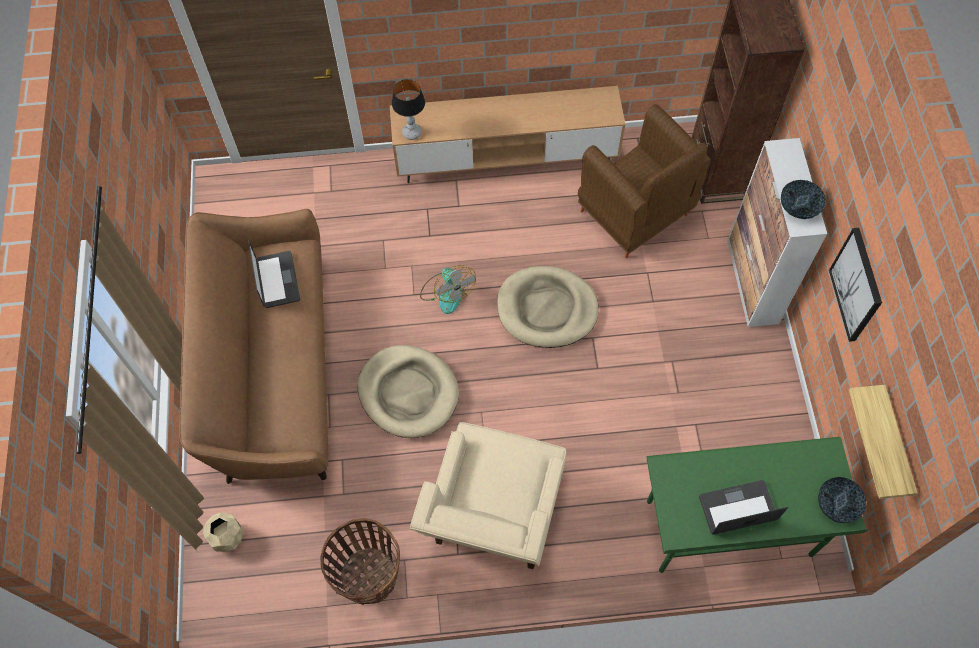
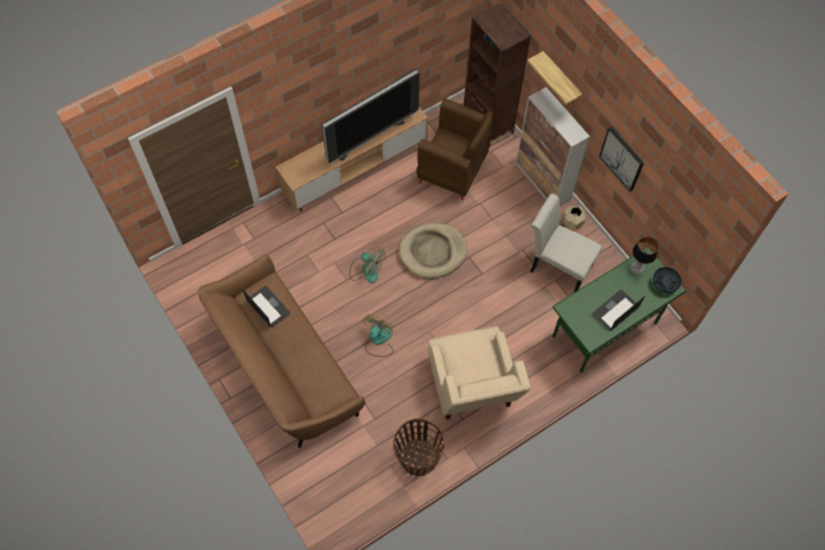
camera: 30 degrees left, 0 degrees up
beige planter [203,512,244,552] -> beige planter moved to [563,206,586,229]
beige dog bed [357,345,459,438] -> fan [364,315,393,357]
table lamp [392,79,425,140] -> table lamp moved to [630,237,658,275]
bowl [781,180,826,219] -> none
shelf [849,385,917,499] -> shelf moved to [527,51,582,105]
none -> television [322,69,420,164]
none -> white chair [530,193,602,292]

